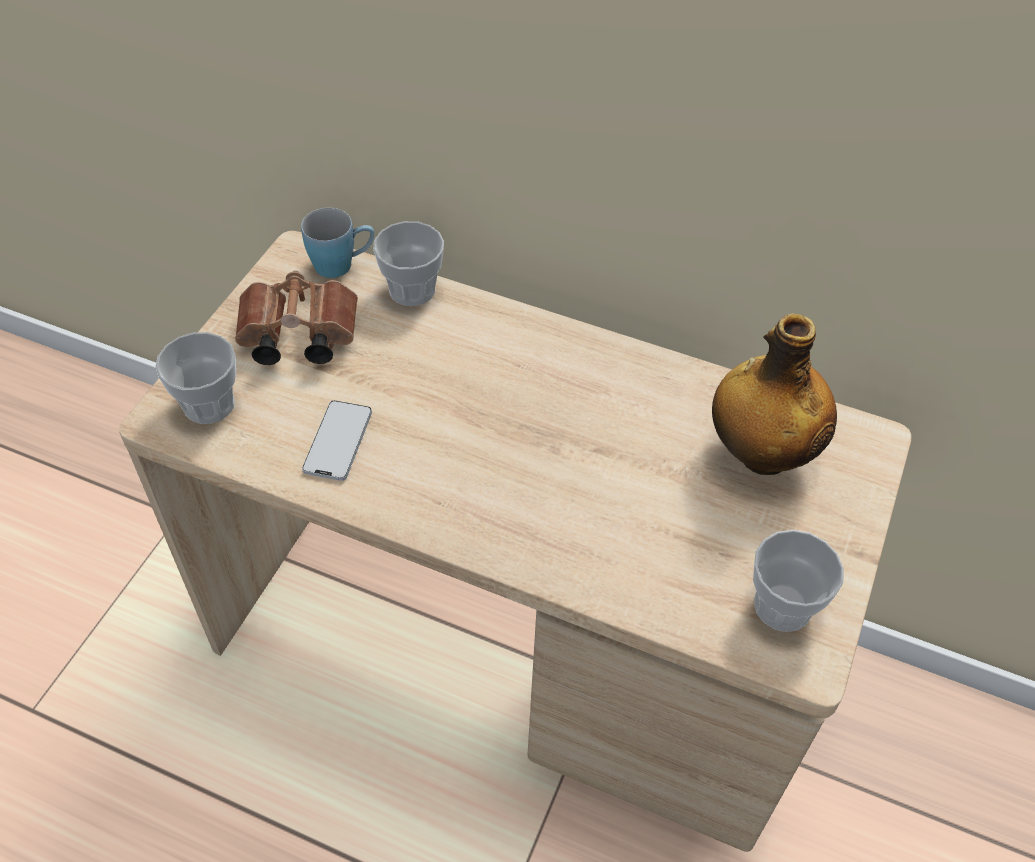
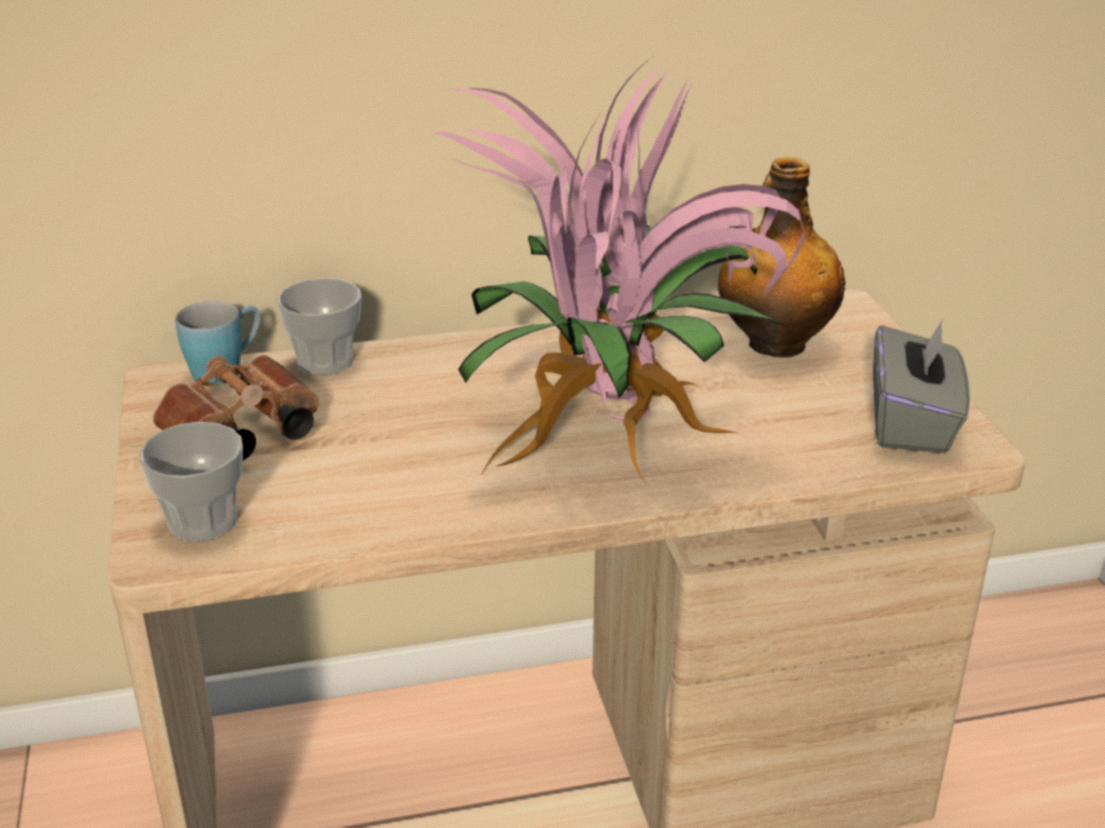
camera: 35 degrees left, 20 degrees down
phone [302,400,372,481] -> none
cup [753,530,844,632] -> grey tissue box [873,319,970,453]
none -> potted plant [432,58,805,487]

